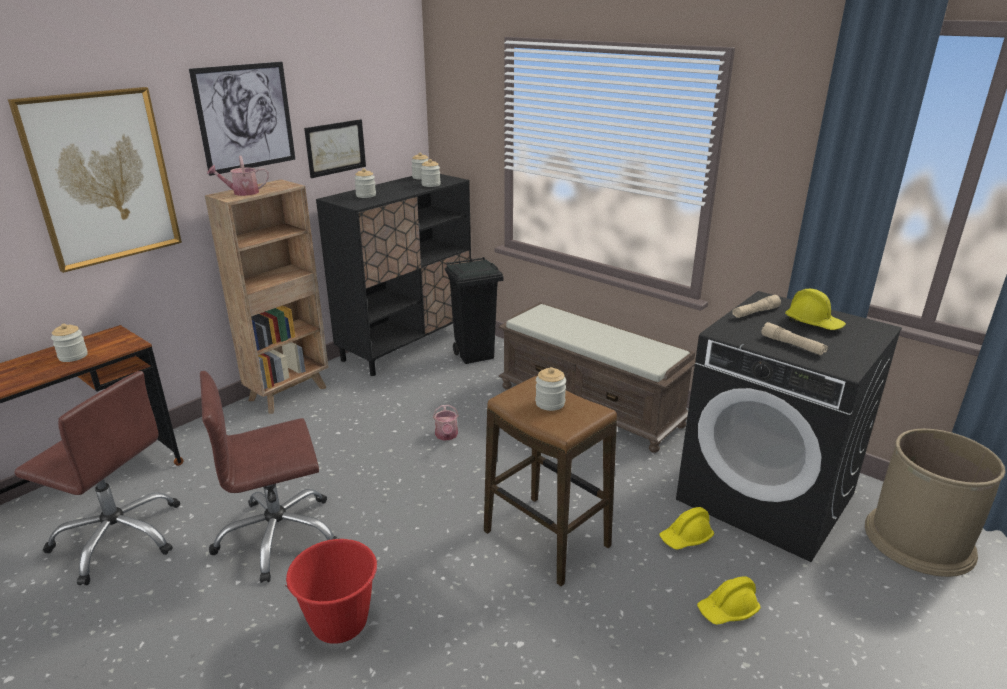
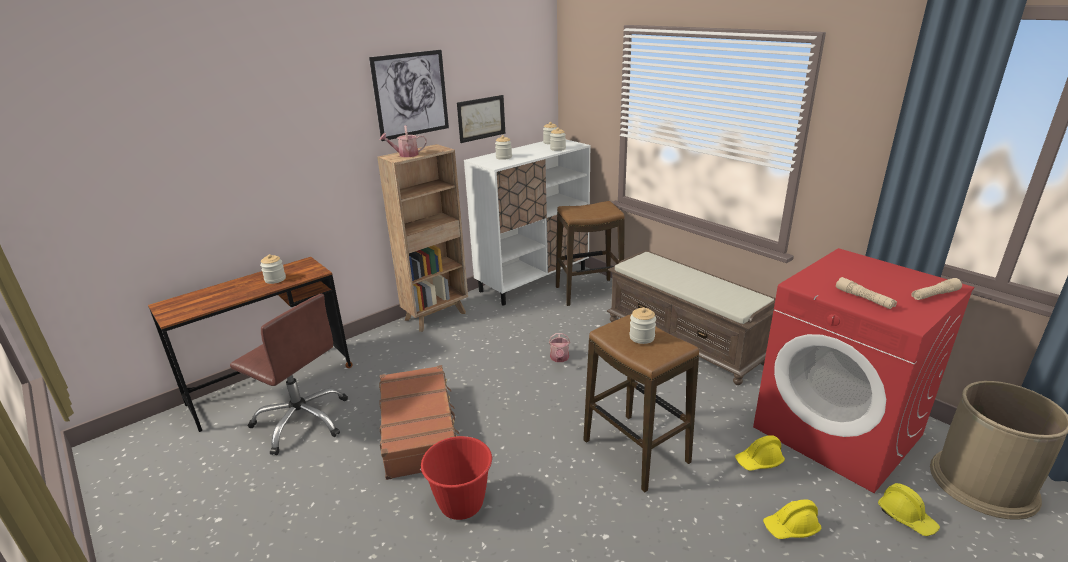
camera: 10 degrees right, 0 degrees up
picture [8,87,182,273] -> none
brown office chair [200,371,339,583] -> brown suitcase [379,365,459,480]
black cabinet [316,174,471,376] -> white cabinet [464,140,591,305]
black trash can [445,257,504,364] -> stool [556,201,624,306]
black washing machine [676,291,902,562] -> red washing machine [753,248,974,493]
beige flashlight [732,295,781,318] -> beige flashlight moved to [911,278,962,300]
yellow hard hat [785,289,846,330] -> yellow hard hat moved to [878,483,940,536]

